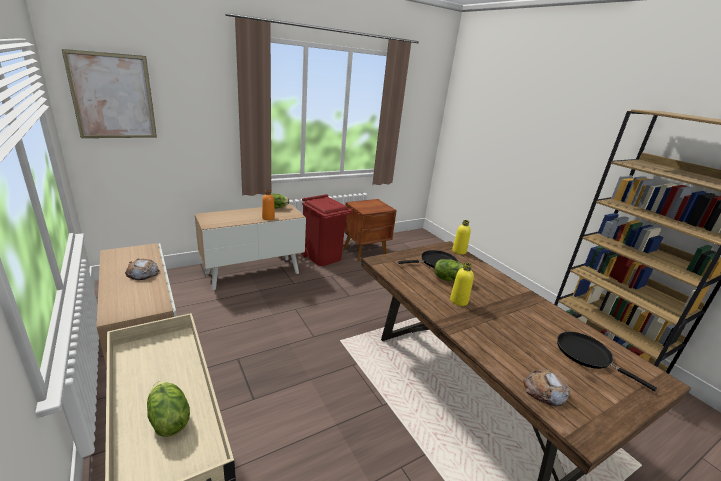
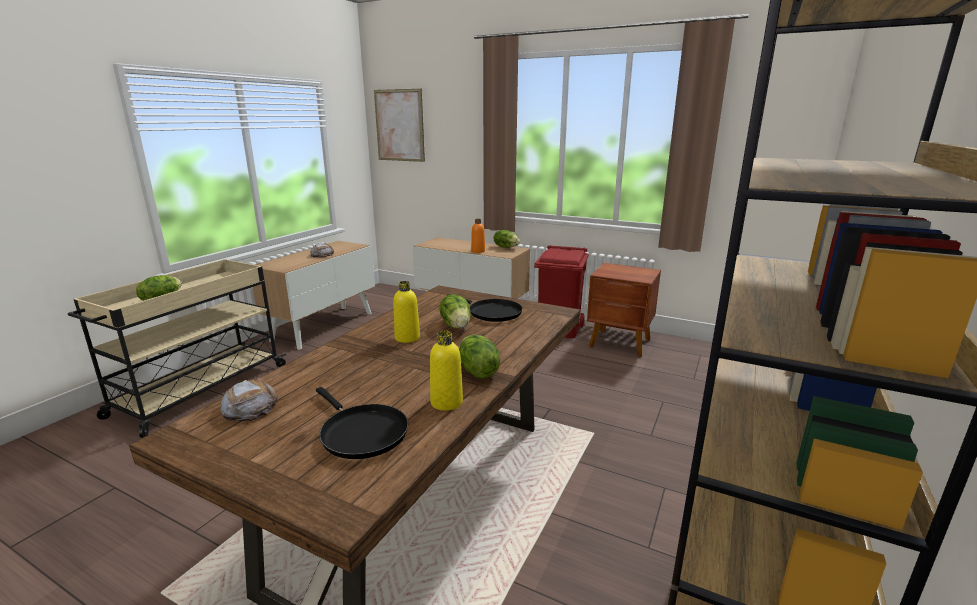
camera: 60 degrees right, 5 degrees down
yellow bottle [452,220,471,255] -> yellow bottle moved to [430,331,463,411]
black frying pan [557,332,657,391] -> black frying pan turned 120 degrees clockwise [316,387,408,459]
none -> lettuce [459,335,500,379]

